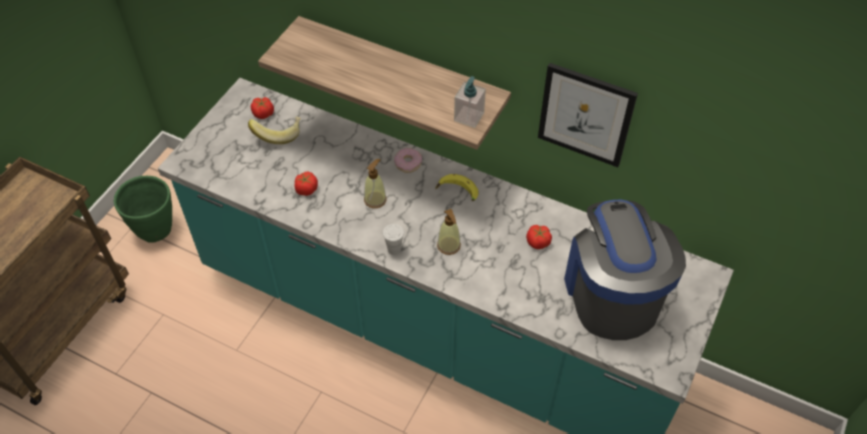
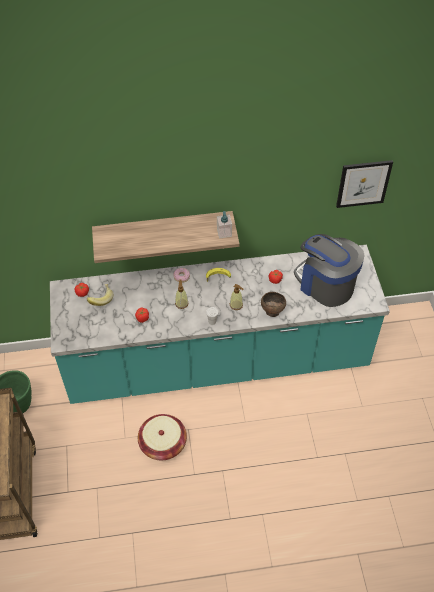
camera: 35 degrees left, 0 degrees up
picture [538,63,638,167] -> picture moved to [336,160,393,208]
none -> basket [138,414,187,460]
none -> brown bowl [261,292,286,317]

